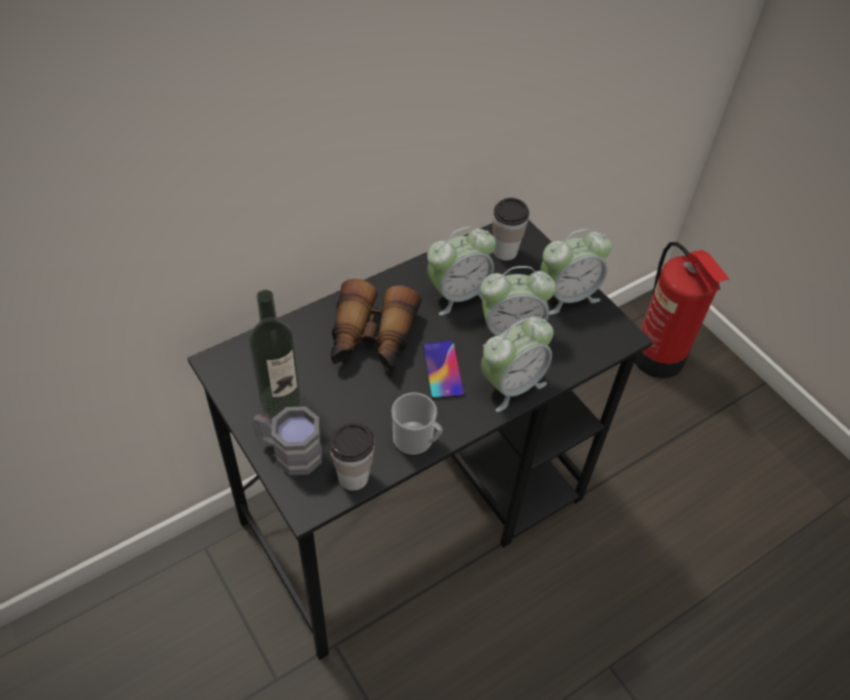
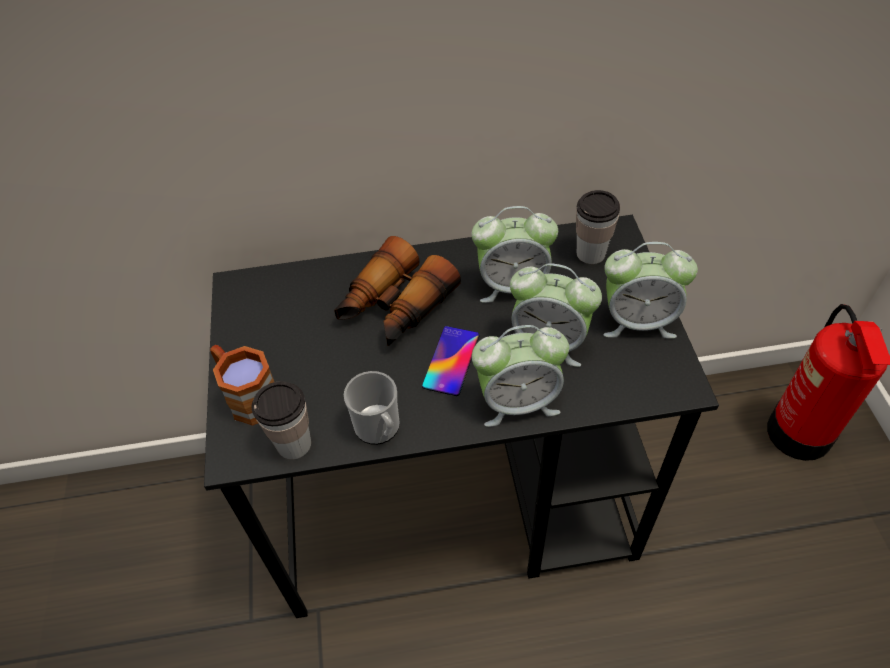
camera: 30 degrees right, 0 degrees up
bottle [248,290,302,416] -> none
grey mug [252,407,322,475] -> brown mug [210,345,274,426]

